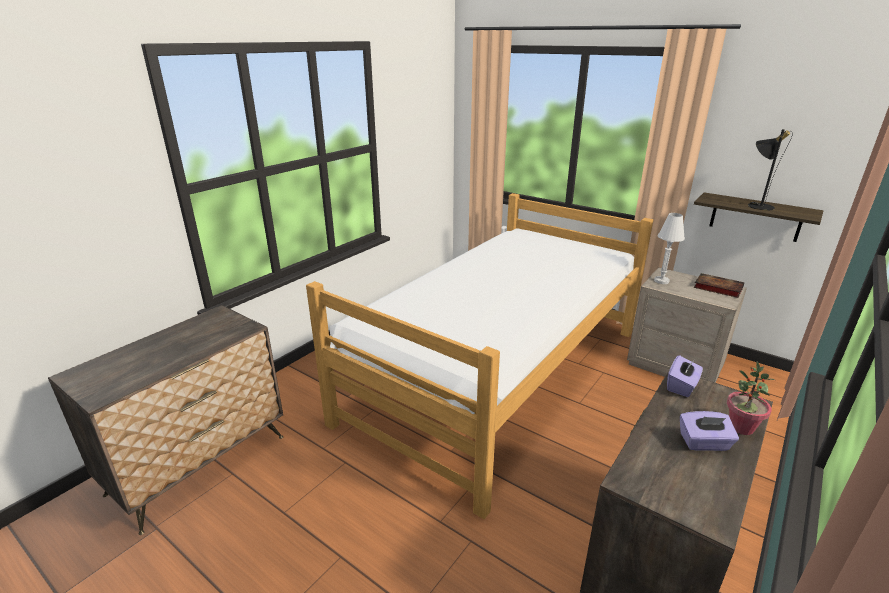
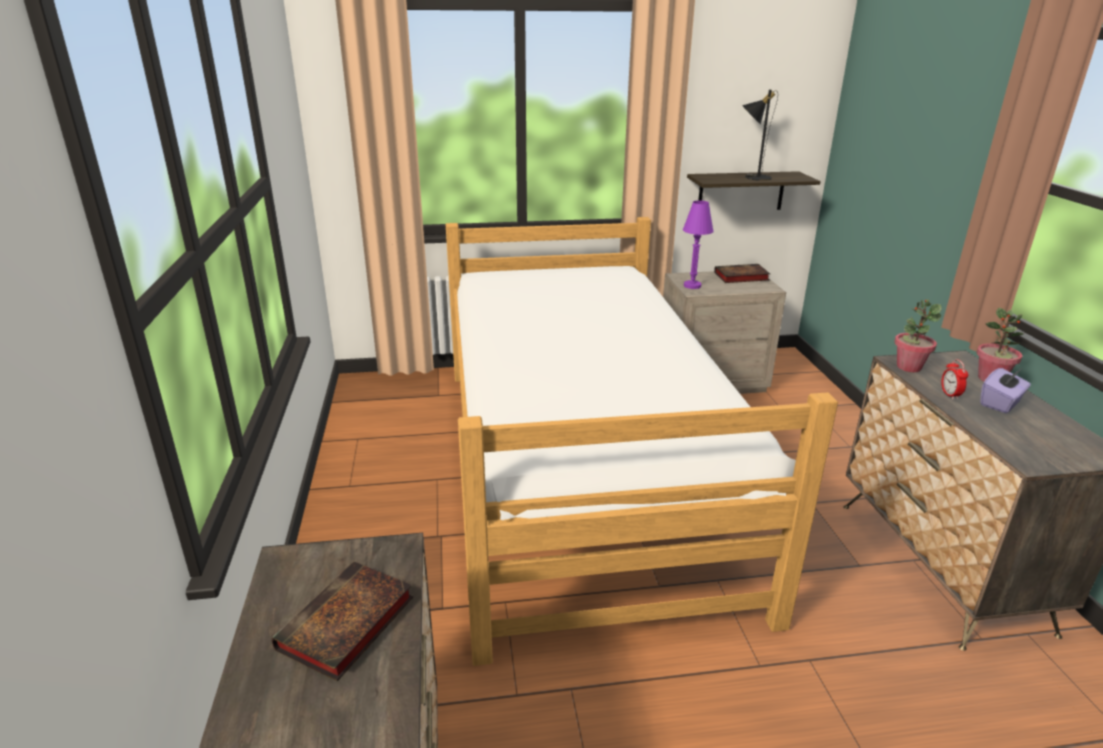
camera: 45 degrees left, 0 degrees up
white table lamp [654,213,685,284] -> purple table lamp [683,200,714,289]
purple tissue box [667,355,703,397] -> potted plant [894,299,941,372]
none -> book [272,561,413,681]
none -> alarm clock [941,359,968,400]

